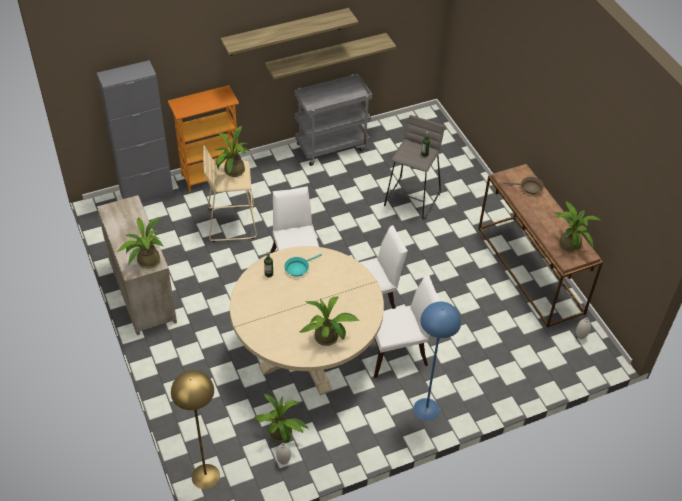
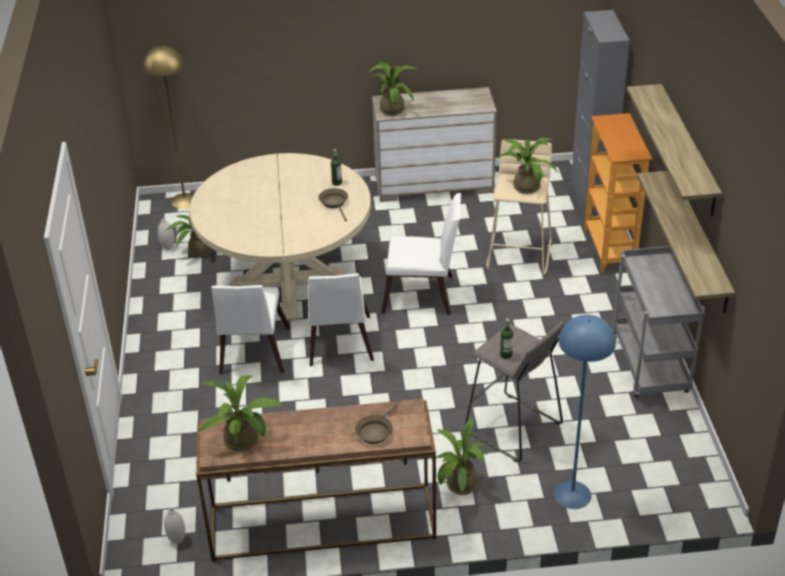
camera: 110 degrees right, 10 degrees down
turquoise frying pan [284,254,322,277] -> brown frying pan [318,188,348,221]
potted plant [299,297,359,346] -> potted plant moved to [437,416,489,495]
blue floor lamp [413,302,461,421] -> blue floor lamp moved to [554,315,616,509]

